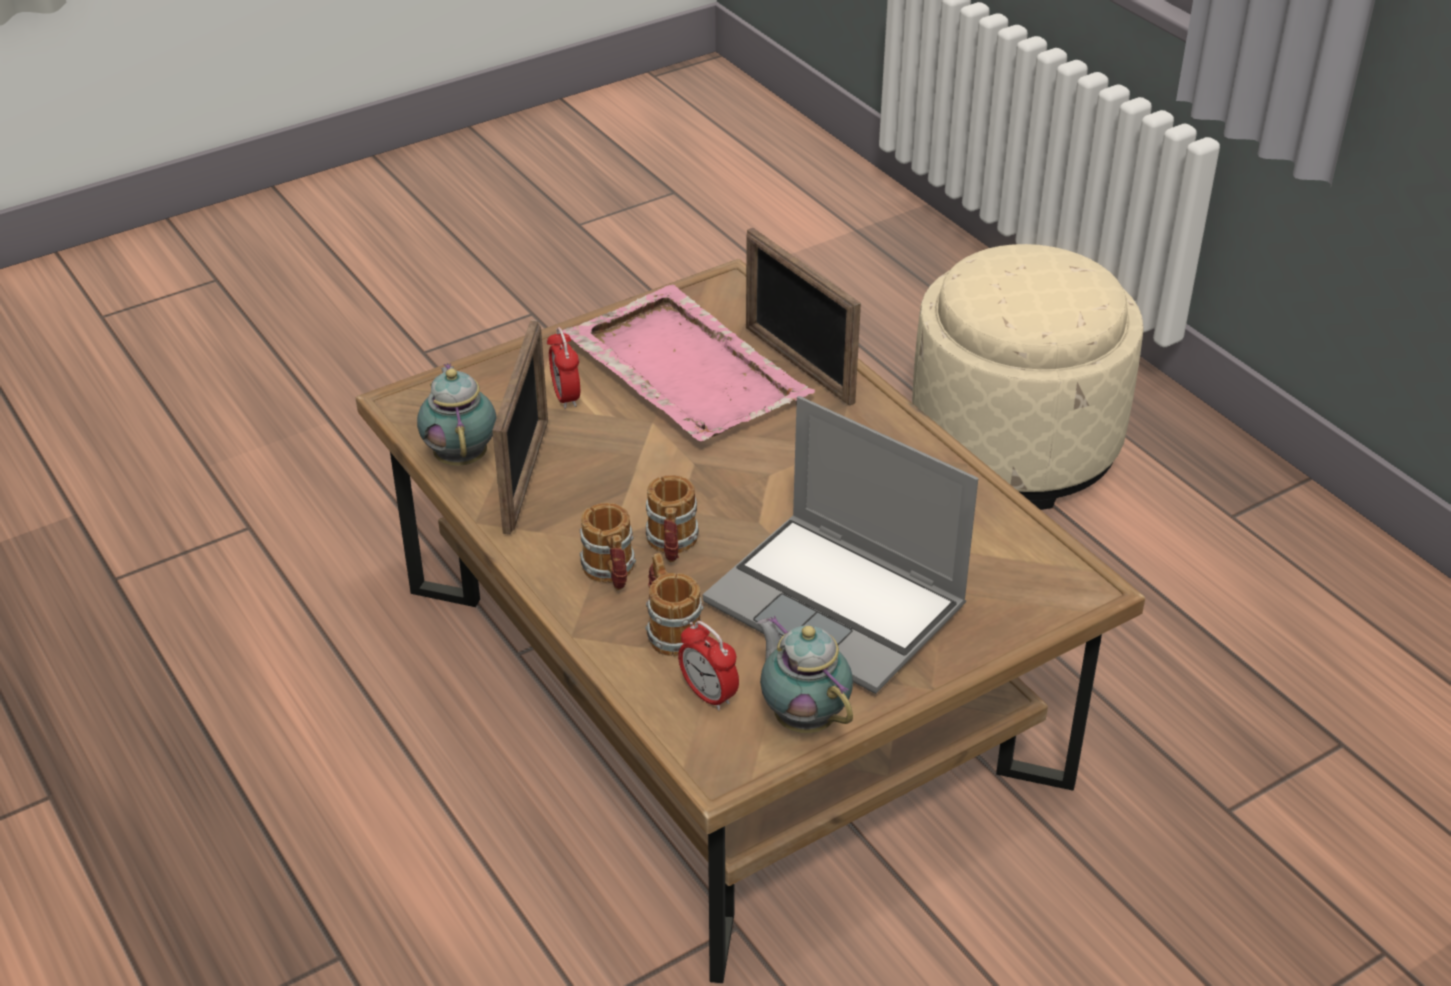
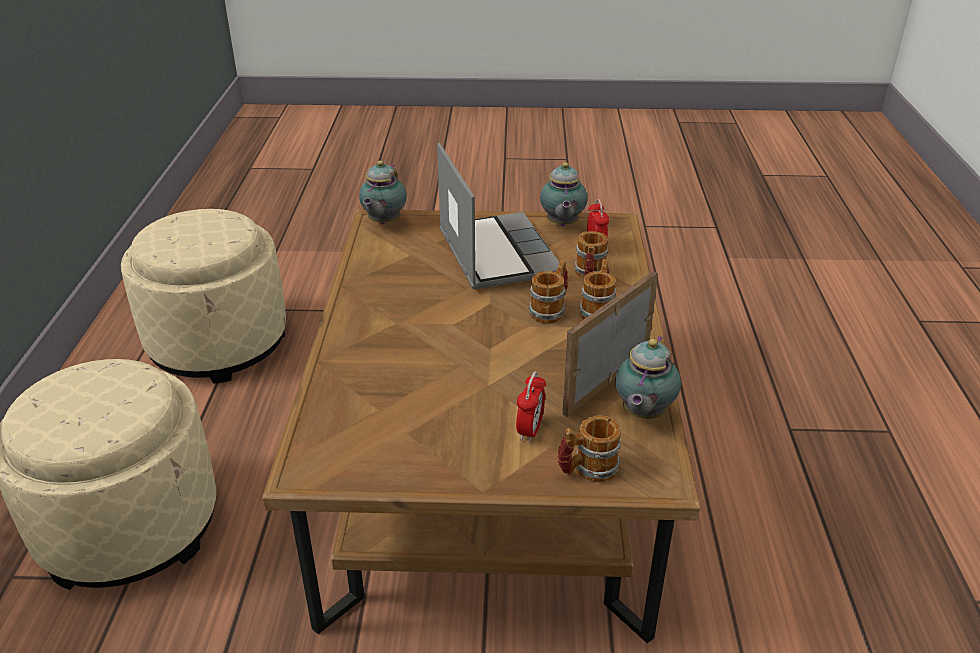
camera: 145 degrees left, 5 degrees down
pink tray [563,285,815,441] -> none
picture frame [746,228,861,406] -> none
none -> beige ottoman [121,209,286,384]
none -> teapot [359,161,407,224]
none -> mug [557,416,621,482]

